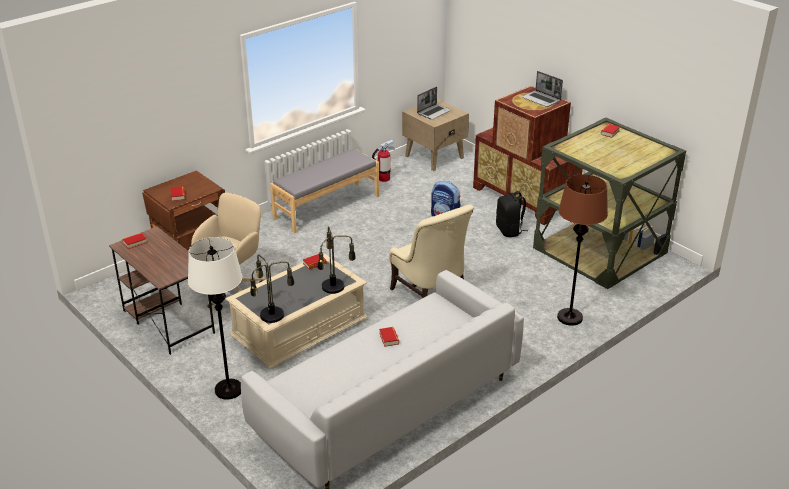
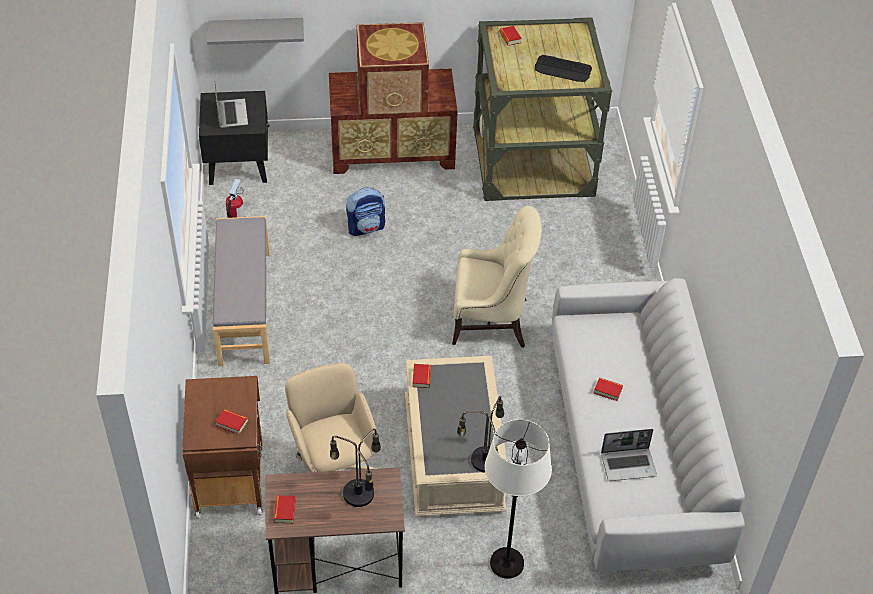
camera: 55 degrees left, 15 degrees up
table lamp [318,226,356,294] -> table lamp moved to [330,429,381,507]
beige nightstand [402,99,469,171] -> black nightstand [199,91,270,185]
black backpack [496,191,528,237] -> none
laptop [522,71,563,107] -> laptop moved to [601,429,657,481]
brown floor lamp [557,174,608,326] -> none
none -> grey shelf [207,18,304,45]
none -> keyboard [535,55,592,82]

